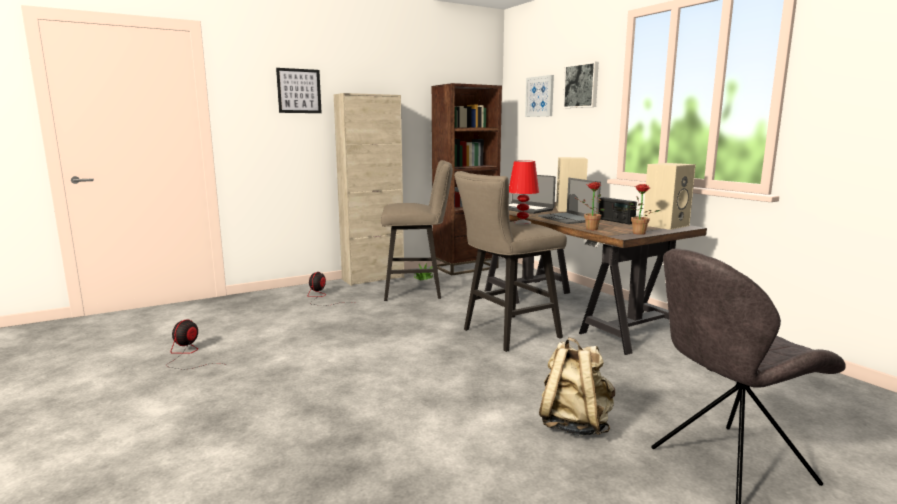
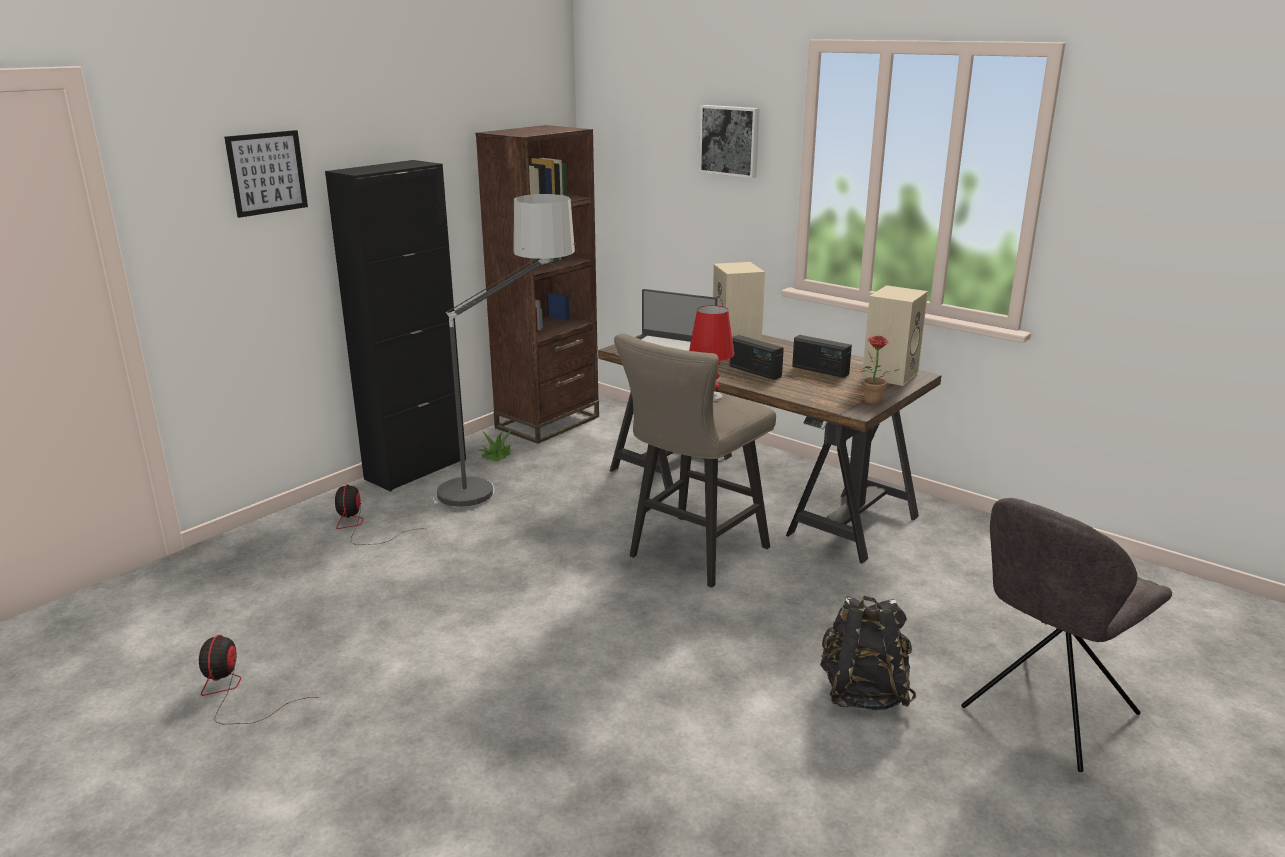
camera: 20 degrees left, 10 degrees up
beige cabinet [334,93,404,286] -> black cabinet [325,160,466,492]
beige stool [381,160,453,301] -> floor lamp [433,194,576,508]
picture [525,75,554,117] -> none
laptop [538,178,601,224] -> radio [730,335,784,380]
beige backpack [539,337,615,435] -> black backpack [820,596,916,711]
potted plant [574,182,605,230] -> none

